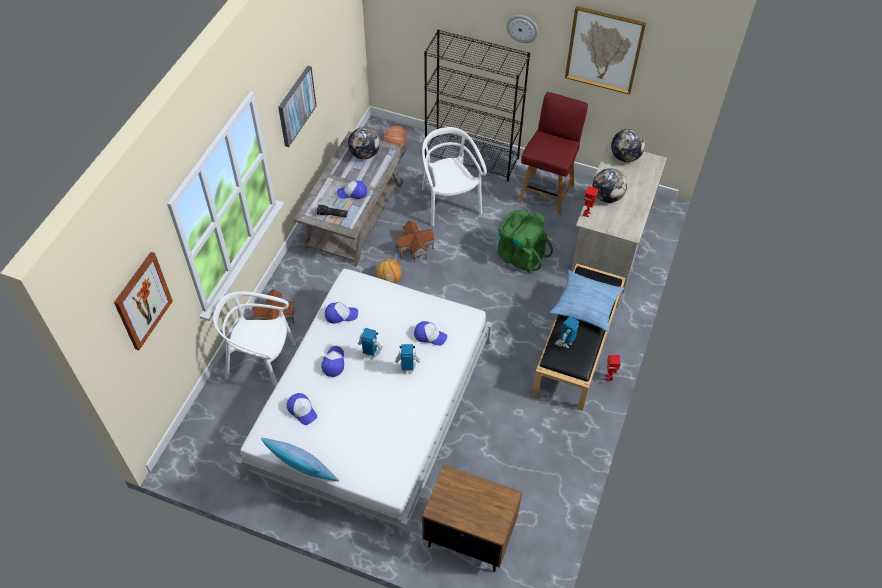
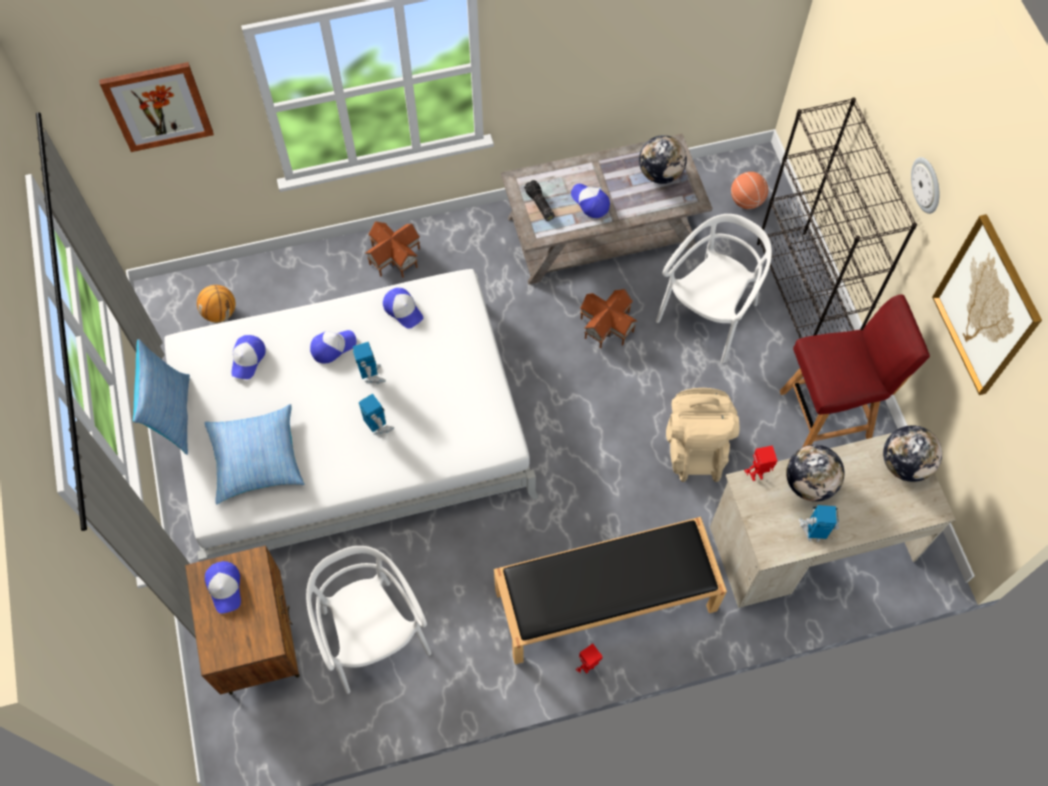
camera: 55 degrees right, 10 degrees up
white chair [213,291,296,387] -> white chair moved to [306,546,431,694]
picture [278,66,317,147] -> none
basketball [376,259,402,283] -> basketball moved to [197,285,236,322]
cap [414,321,447,346] -> cap moved to [205,561,241,614]
green backpack [495,210,553,272] -> beige backpack [666,388,739,482]
pillow [550,270,624,332] -> pillow moved to [205,404,305,505]
toy robot [555,316,579,348] -> toy robot moved to [799,505,839,542]

